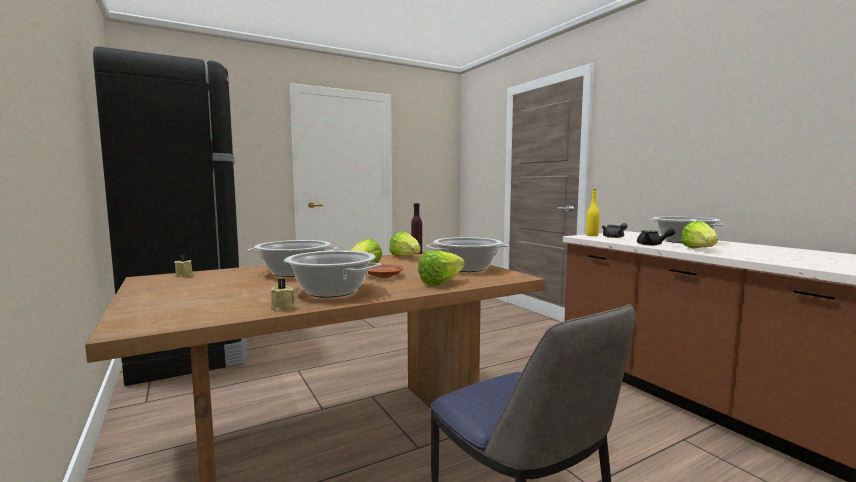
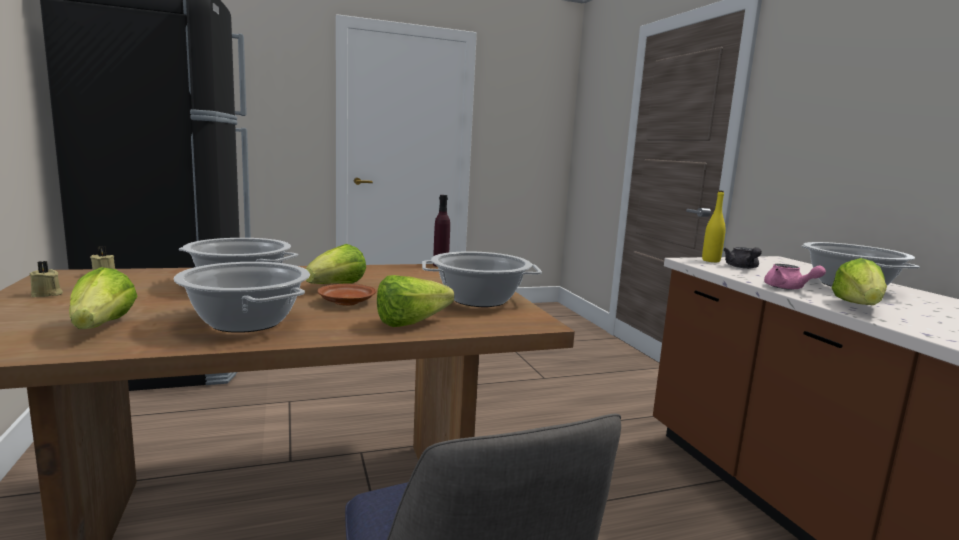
camera: 10 degrees right, 5 degrees up
beige candle [271,278,297,312] -> beige candle moved to [30,261,63,297]
lettuce [389,231,421,257] -> lettuce moved to [69,267,137,329]
black teapot [637,228,675,245] -> pink teapot [764,264,826,290]

